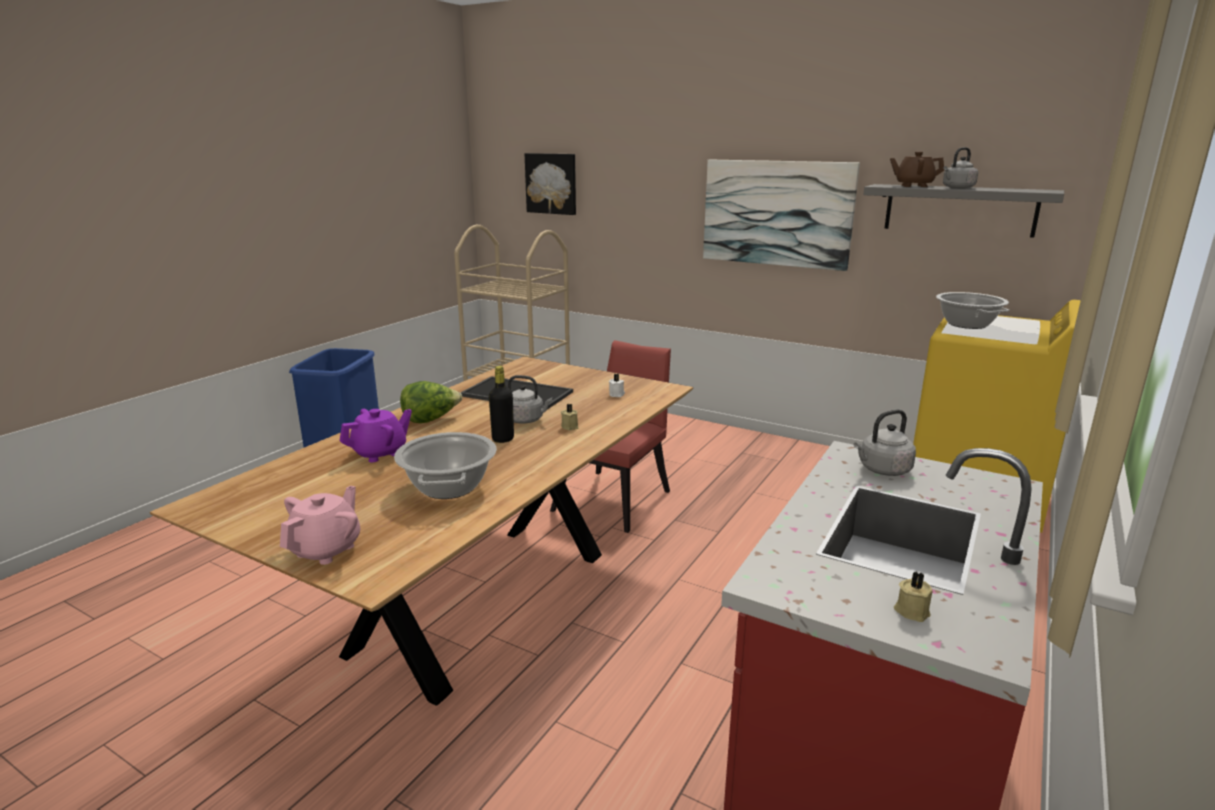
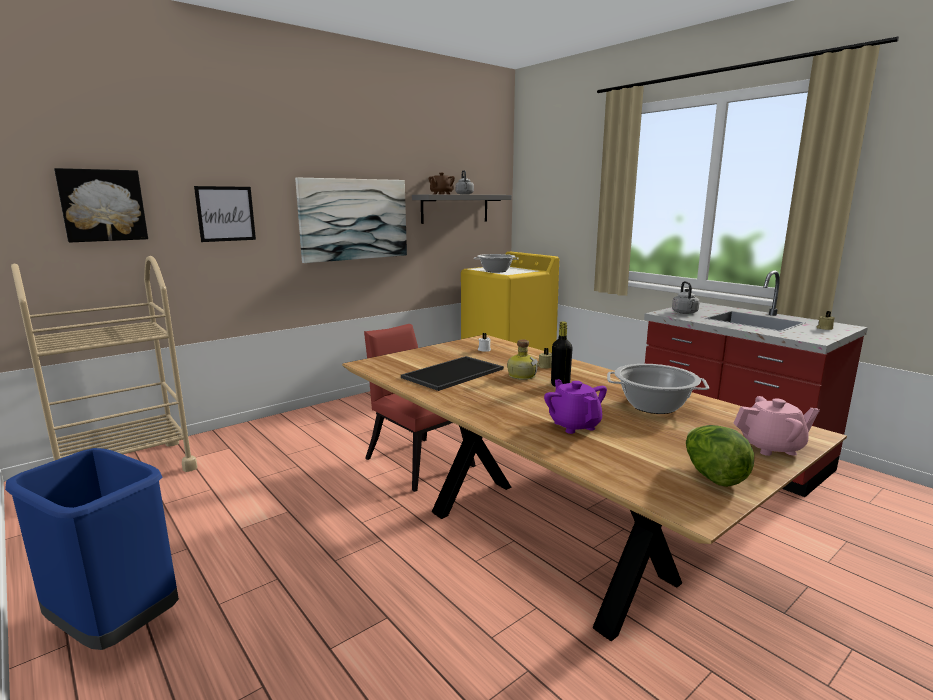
camera: 70 degrees left, 5 degrees down
pink teapot [280,486,361,565] -> pink teapot turned 135 degrees clockwise [733,396,820,456]
lettuce [400,381,462,423] -> lettuce moved to [686,425,754,487]
grey kettle [508,375,552,424] -> bottle [507,339,538,380]
none -> picture [194,186,256,242]

